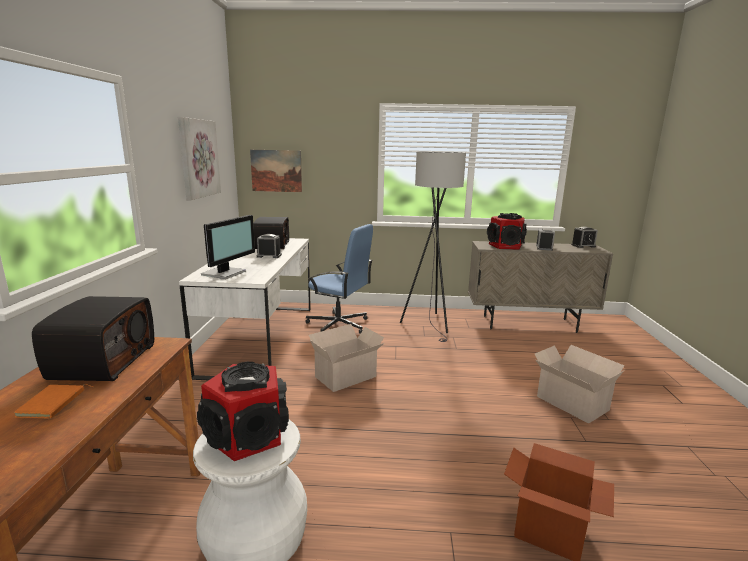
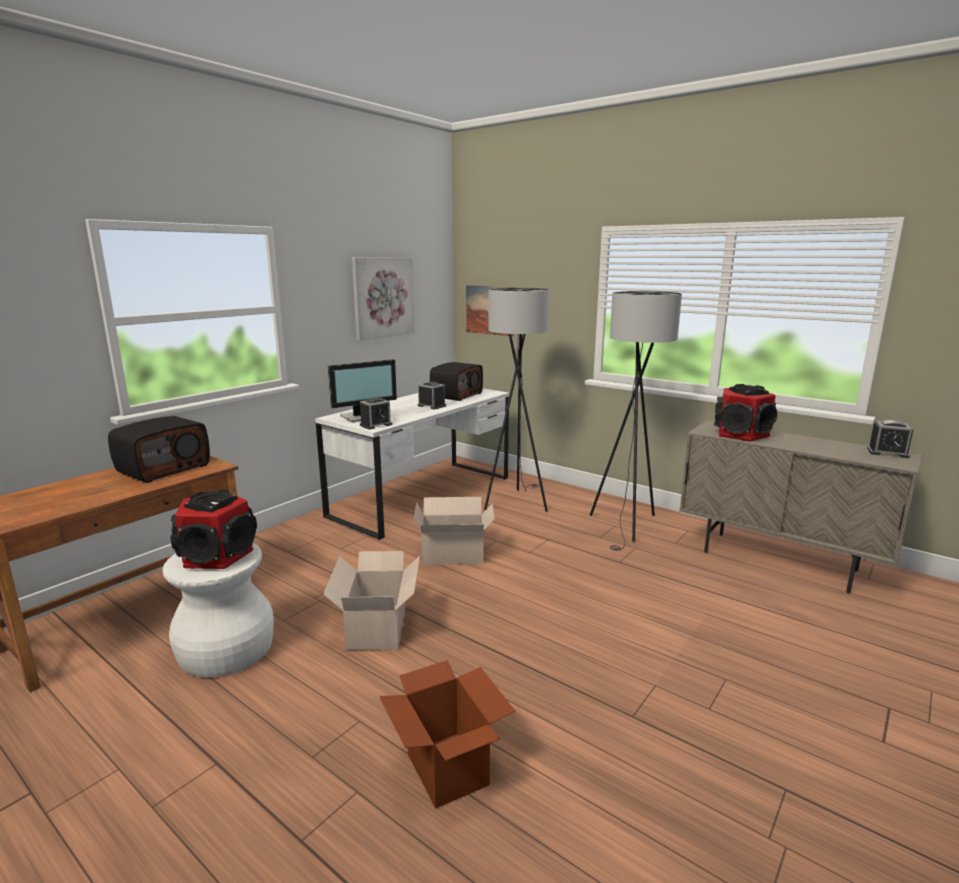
camera: 35 degrees right, 0 degrees up
orange book [14,384,93,419] -> none
blue office chair [305,224,373,334] -> grey floor lamp [484,288,549,512]
cardboard box [535,345,625,424] -> cardboard box moved to [323,551,420,650]
alarm clock [536,228,555,251] -> alarm clock moved to [360,398,392,430]

